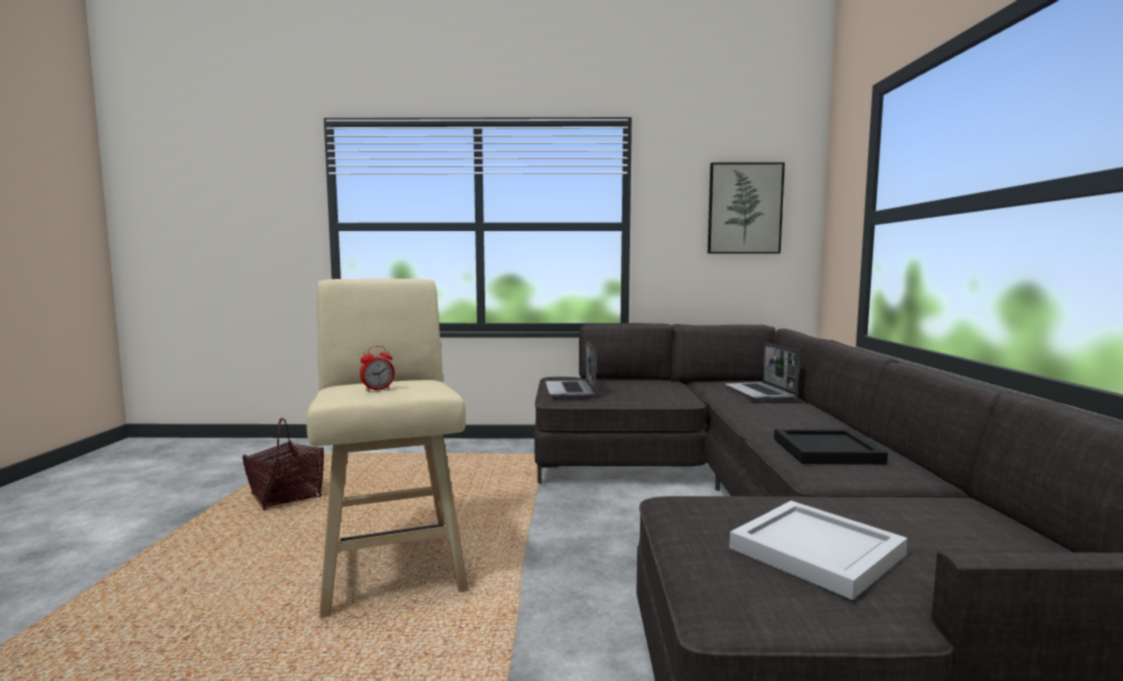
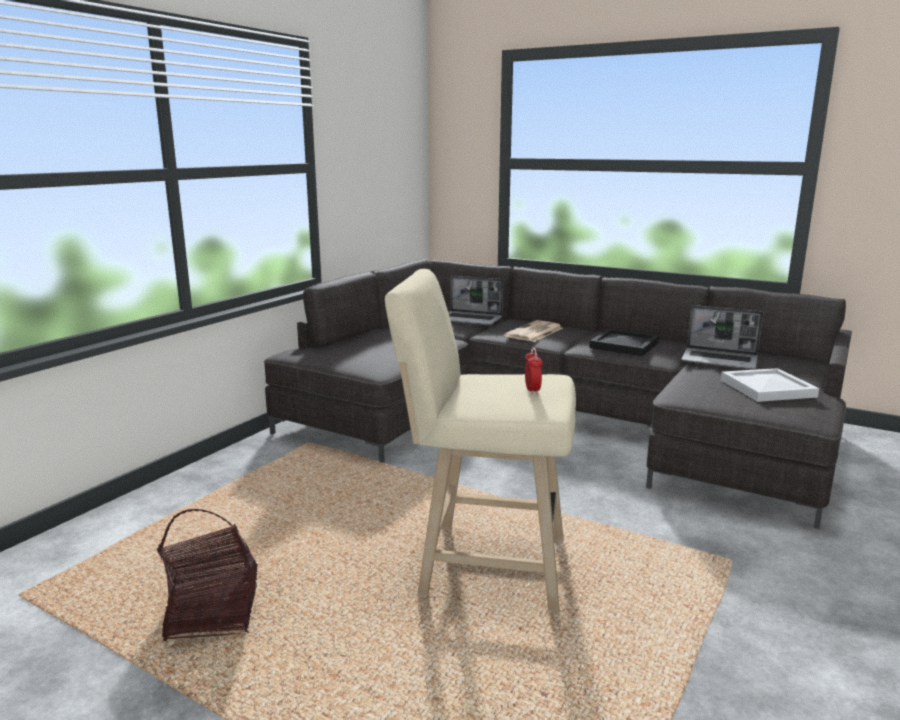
camera: 60 degrees left, 10 degrees up
laptop [545,341,596,397] -> laptop moved to [681,305,763,370]
picture [708,162,785,254] -> none
none -> newspaper [504,320,563,342]

